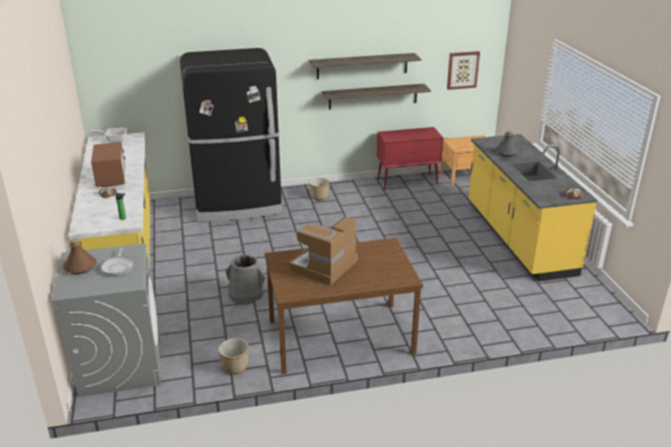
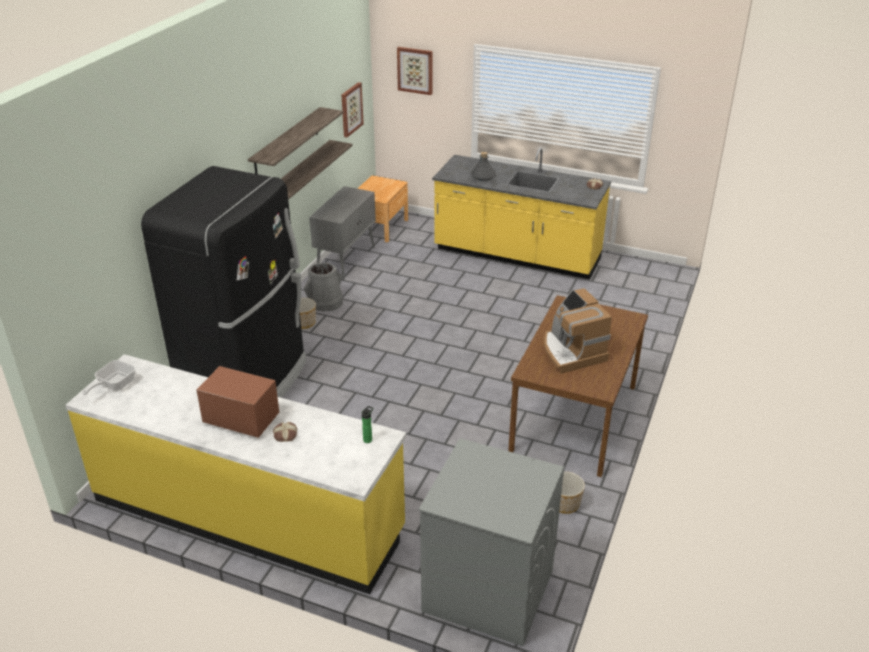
camera: 55 degrees left, 5 degrees up
brown bottle [63,238,97,274] -> none
frying pan [101,247,134,276] -> none
grey bucket [226,254,266,305] -> grey bucket moved to [304,263,343,312]
red cabinet [377,127,444,190] -> grey cabinet [309,186,376,280]
none -> picture [397,47,432,95]

